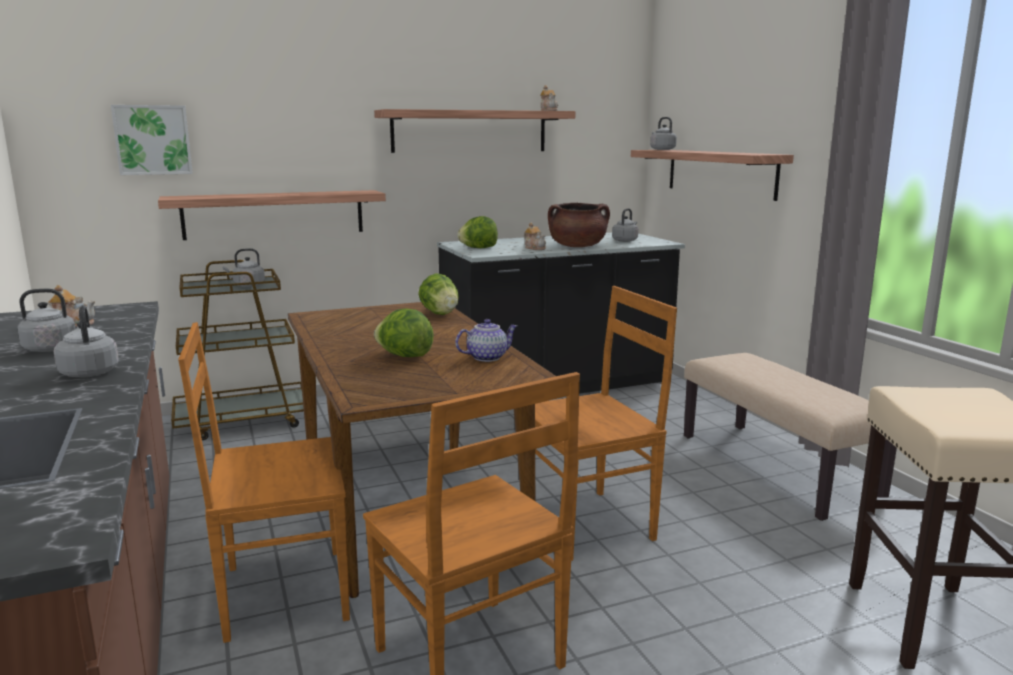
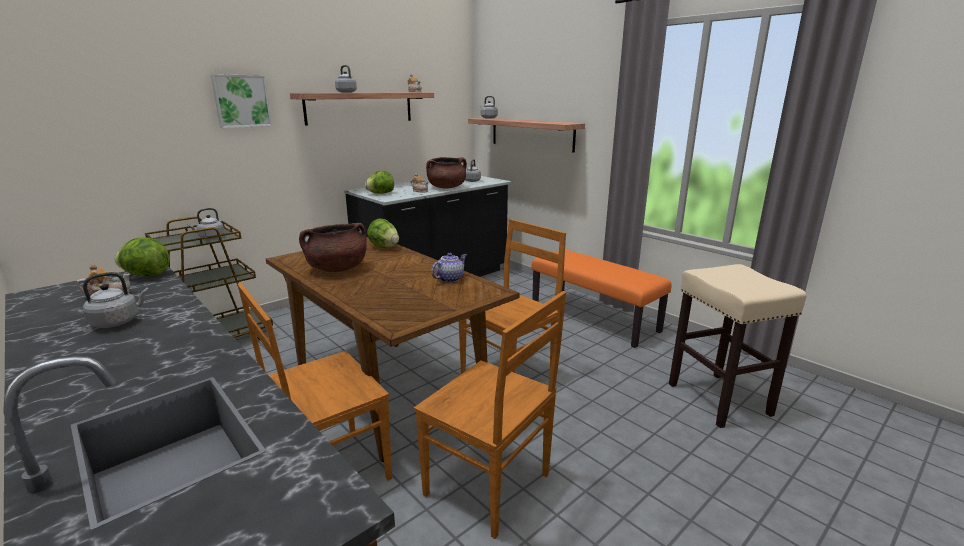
camera: 20 degrees left, 5 degrees up
grey kettle [54,305,119,377] -> grey kettle moved to [335,65,357,93]
picture [111,105,193,175] -> picture moved to [211,74,272,128]
shelf [158,190,386,240] -> none
lettuce [374,308,434,357] -> lettuce moved to [115,237,170,276]
beige bench [684,353,897,521] -> orange bench [532,250,671,348]
none -> brown cooking pot [299,223,367,272]

